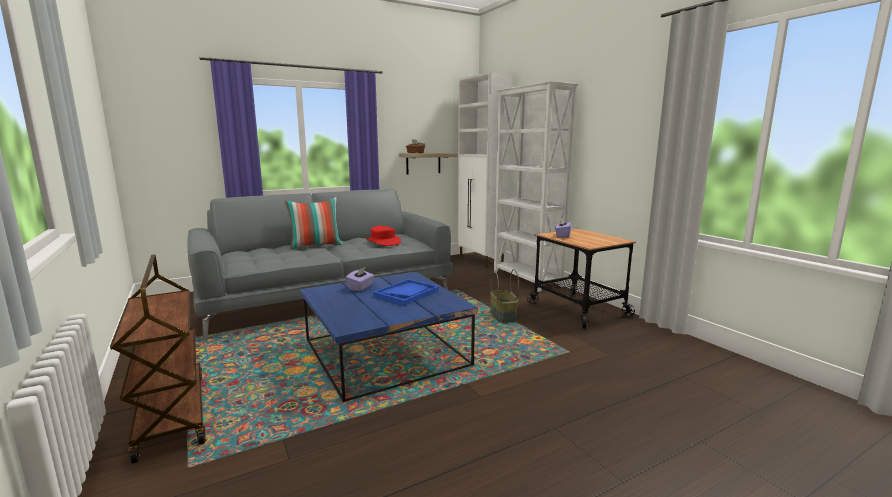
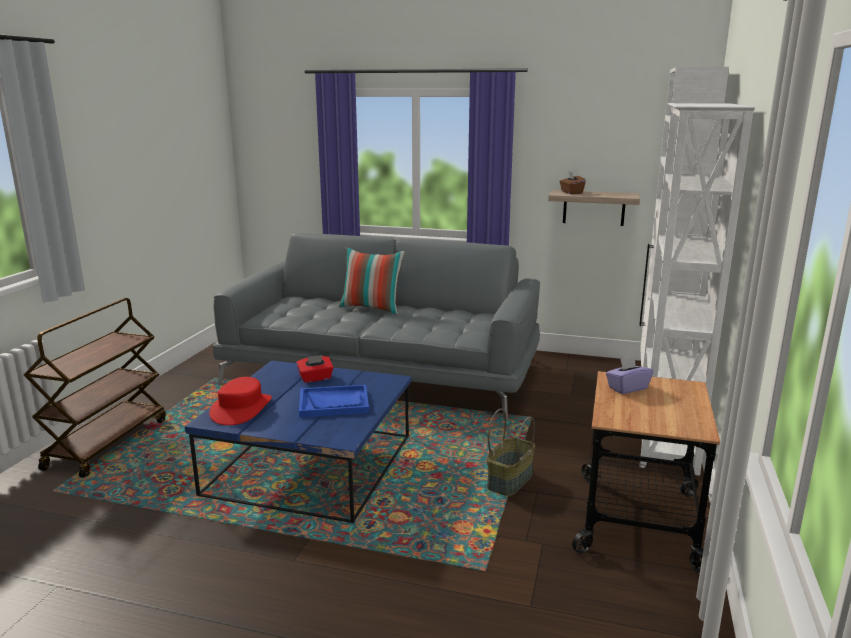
camera: 45 degrees right, 5 degrees up
purple tissue box [346,267,374,291] -> red tissue box [296,355,334,383]
red hat [366,226,401,246] -> red hat moved to [209,377,272,425]

